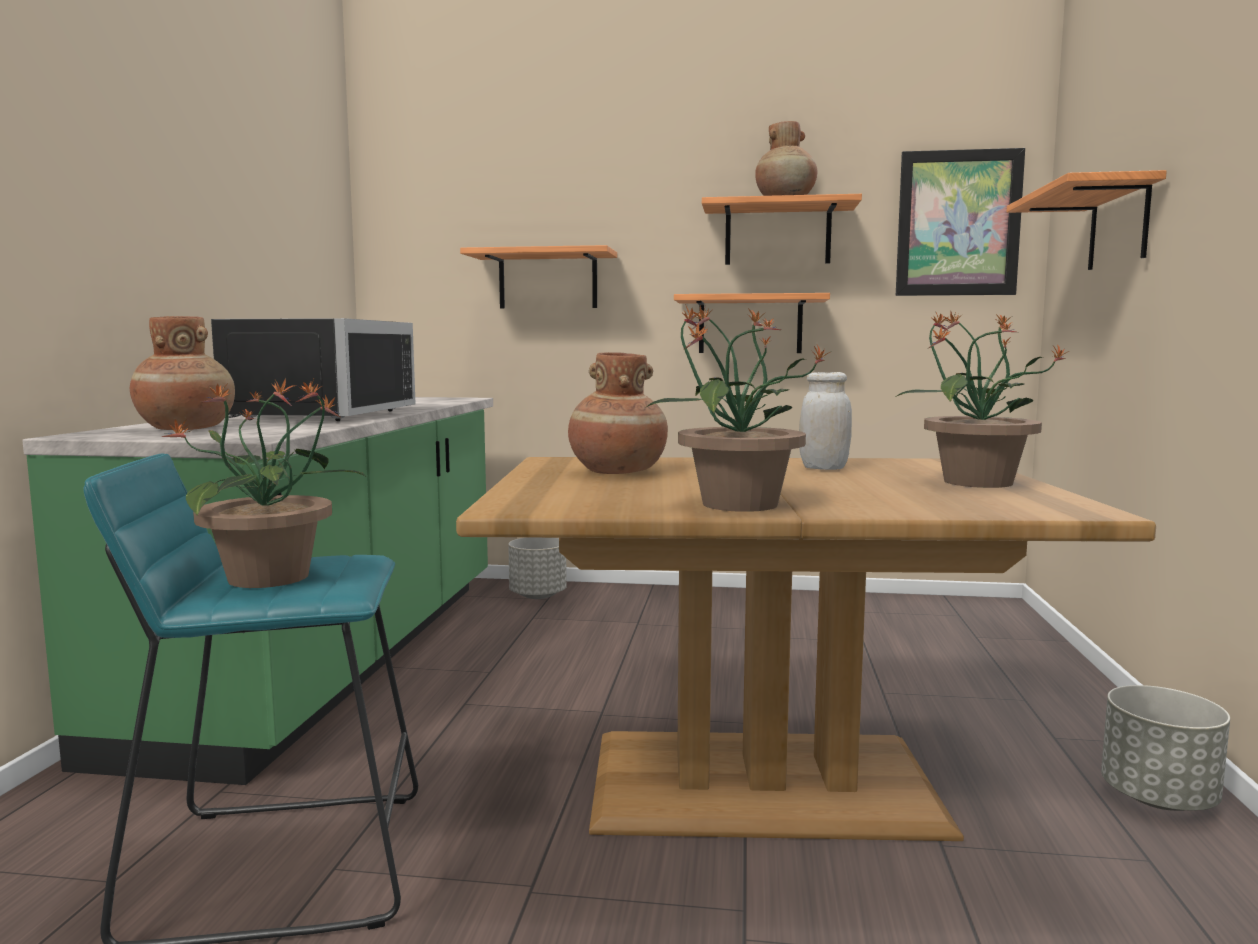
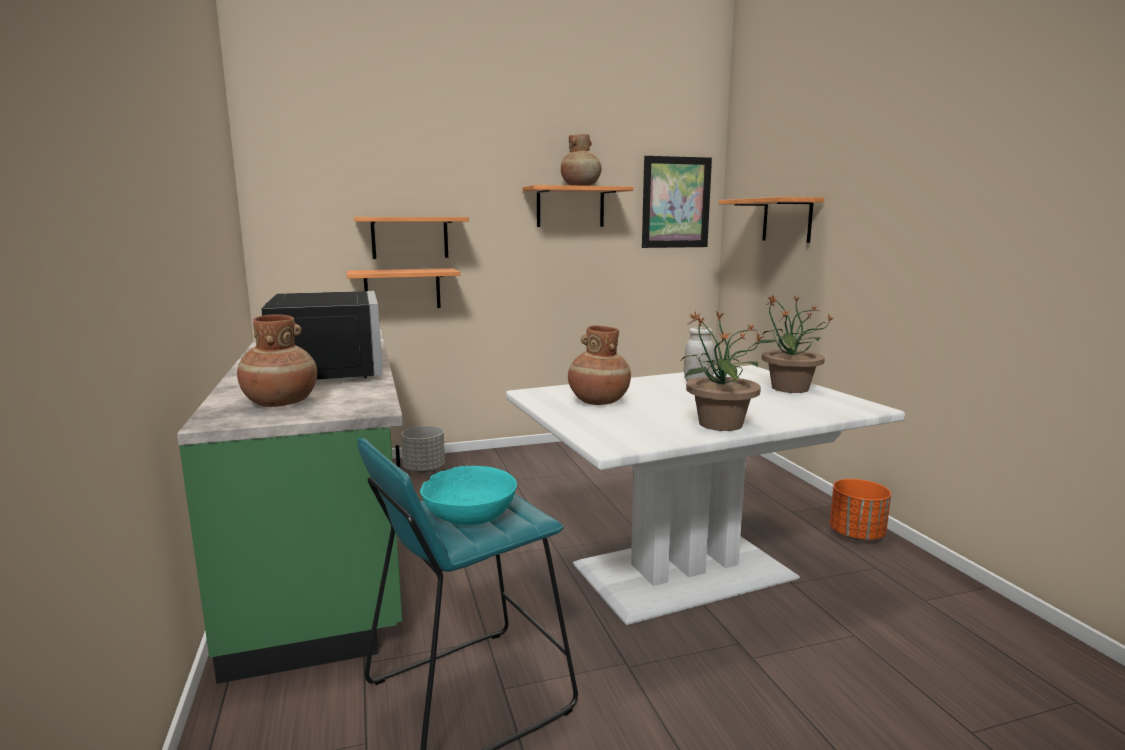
camera: 25 degrees left, 5 degrees up
potted plant [161,377,367,588] -> turquoise bowl [420,466,517,525]
brown dining table [456,457,1156,841] -> white dining table [506,365,905,625]
shelf [674,293,830,353] -> shelf moved to [347,268,460,308]
grey planter [1101,685,1230,811] -> orange planter [830,479,891,540]

